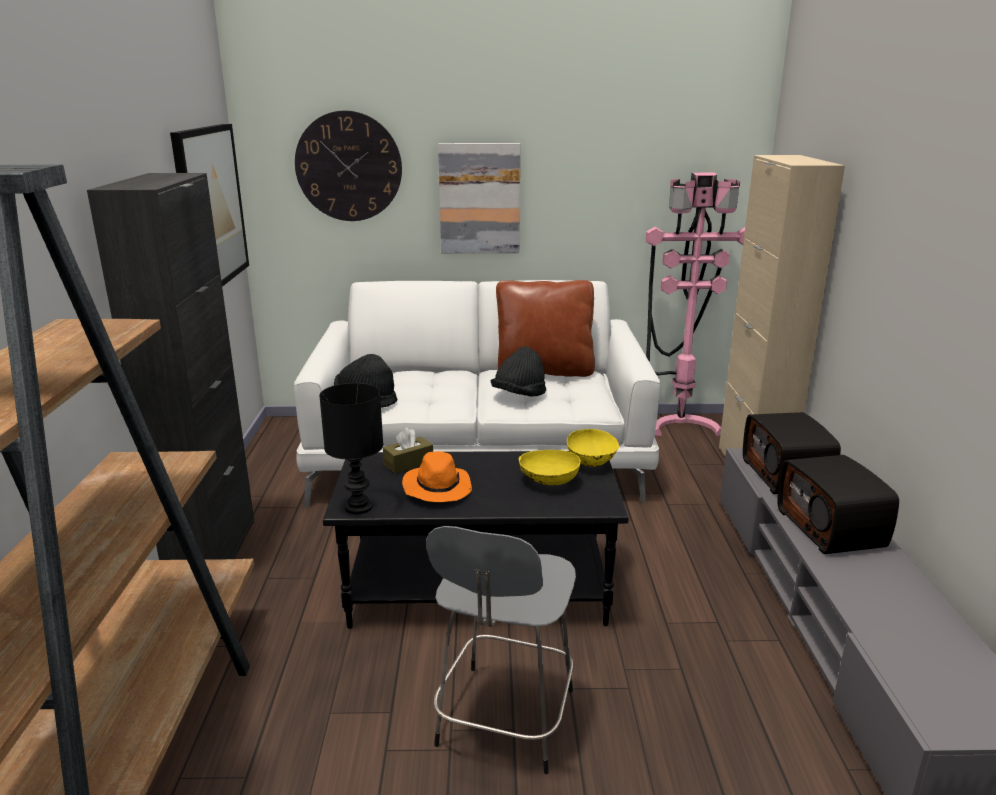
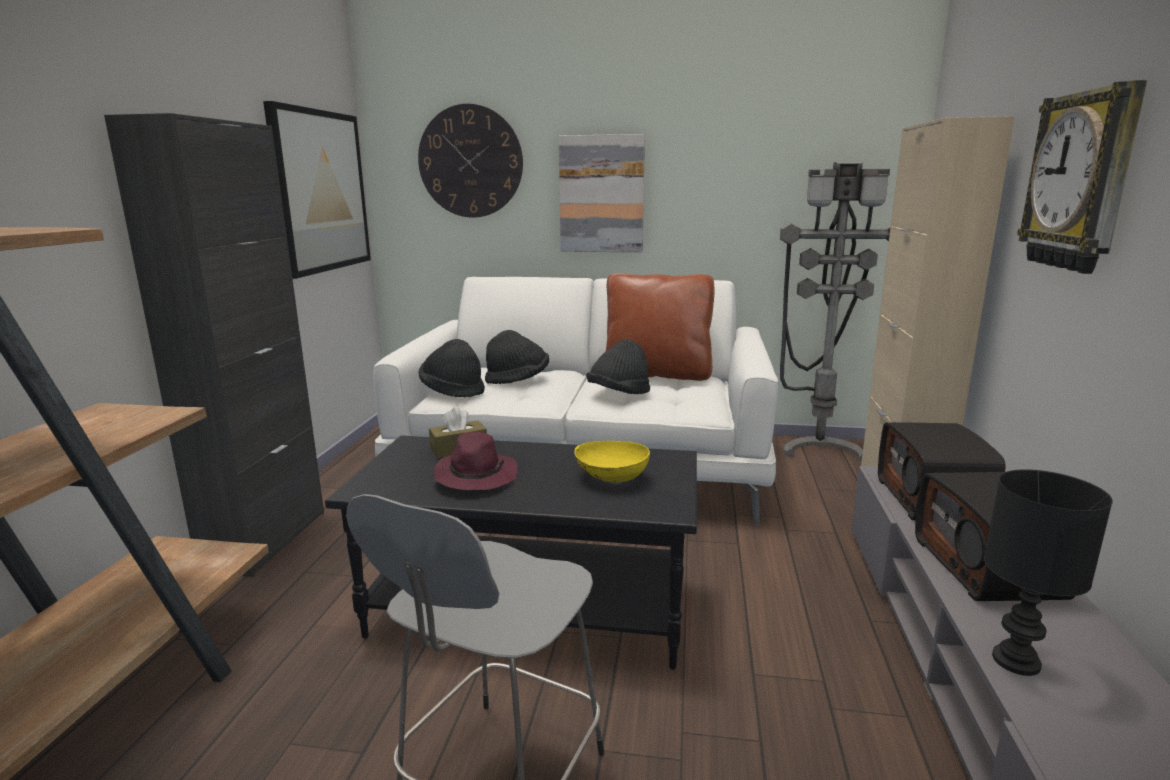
camera: 10 degrees right, 5 degrees down
black table lamp [319,383,383,514] -> black table lamp moved to [984,469,1113,676]
orange hat [402,451,472,502] -> purple hat [433,431,517,490]
yellow bowl [567,429,619,467] -> none
pink floor lamp [645,173,745,436] -> grey floor lamp [780,162,890,462]
none -> black hat [485,330,549,384]
none -> wall clock [1017,80,1147,274]

